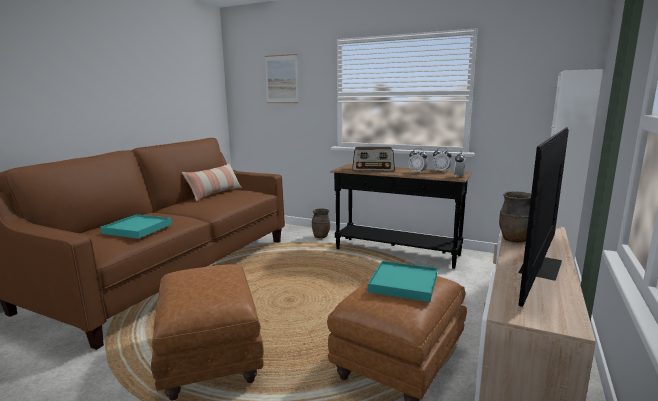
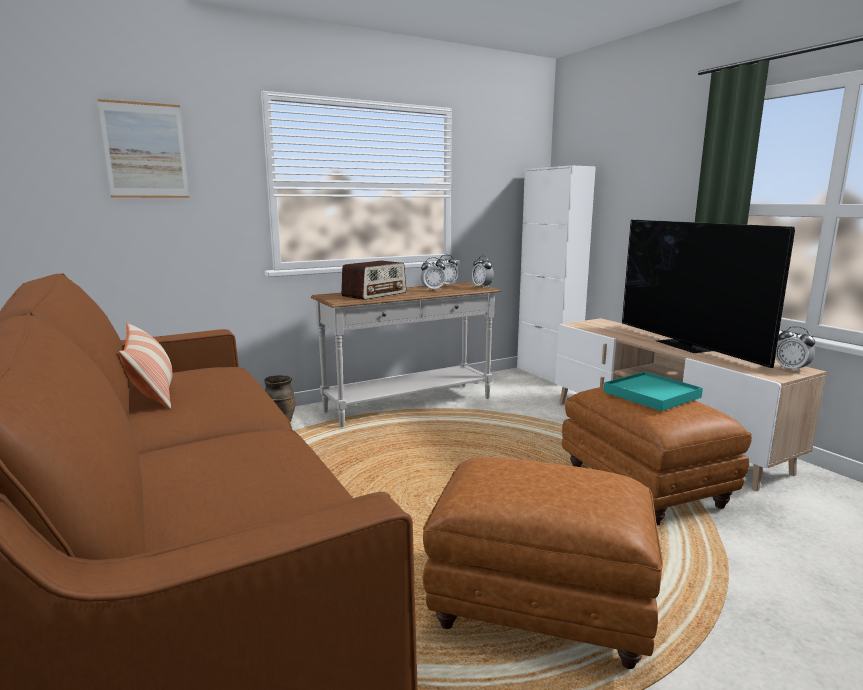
camera: 55 degrees left, 0 degrees up
turquoise tray [100,214,172,239] -> none
black console table [330,164,472,269] -> white console table [311,282,501,427]
brown vase [499,191,531,242] -> none
none -> alarm clock [775,326,815,373]

